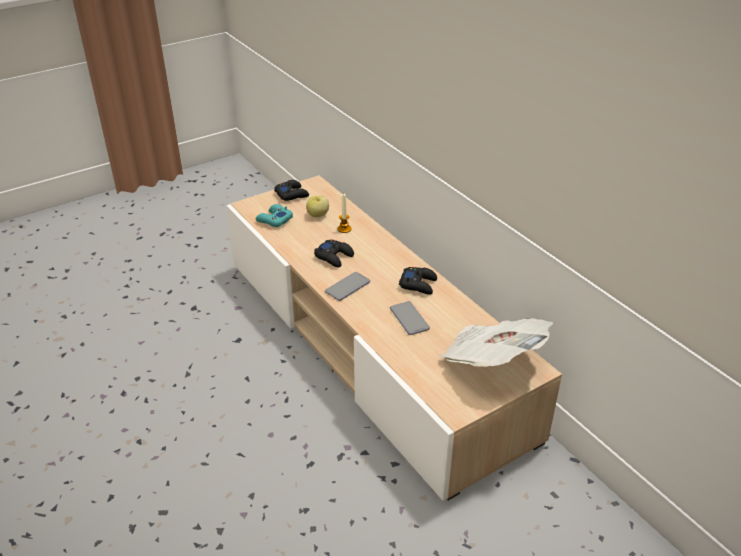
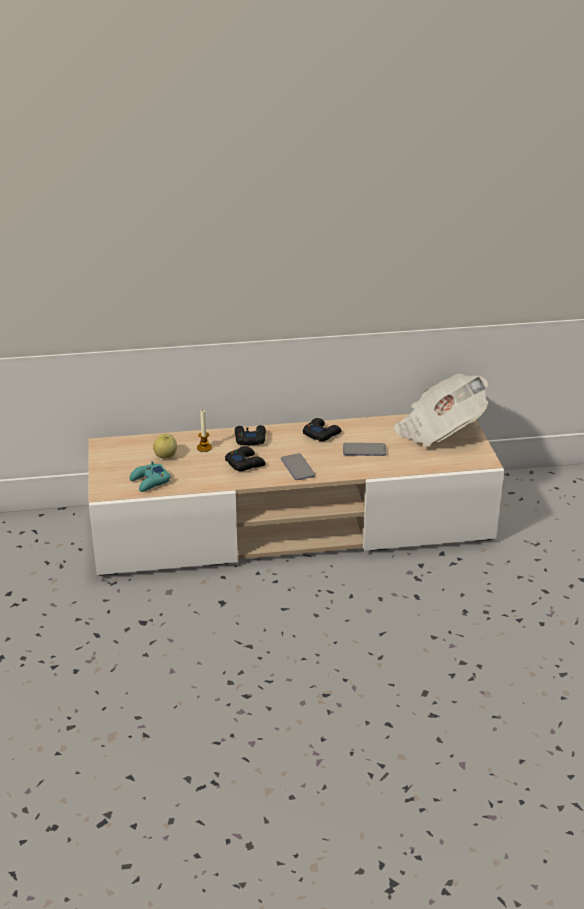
camera: 65 degrees left, 5 degrees down
black game controller [274,180,309,201] -> black game controller moved to [235,425,266,446]

